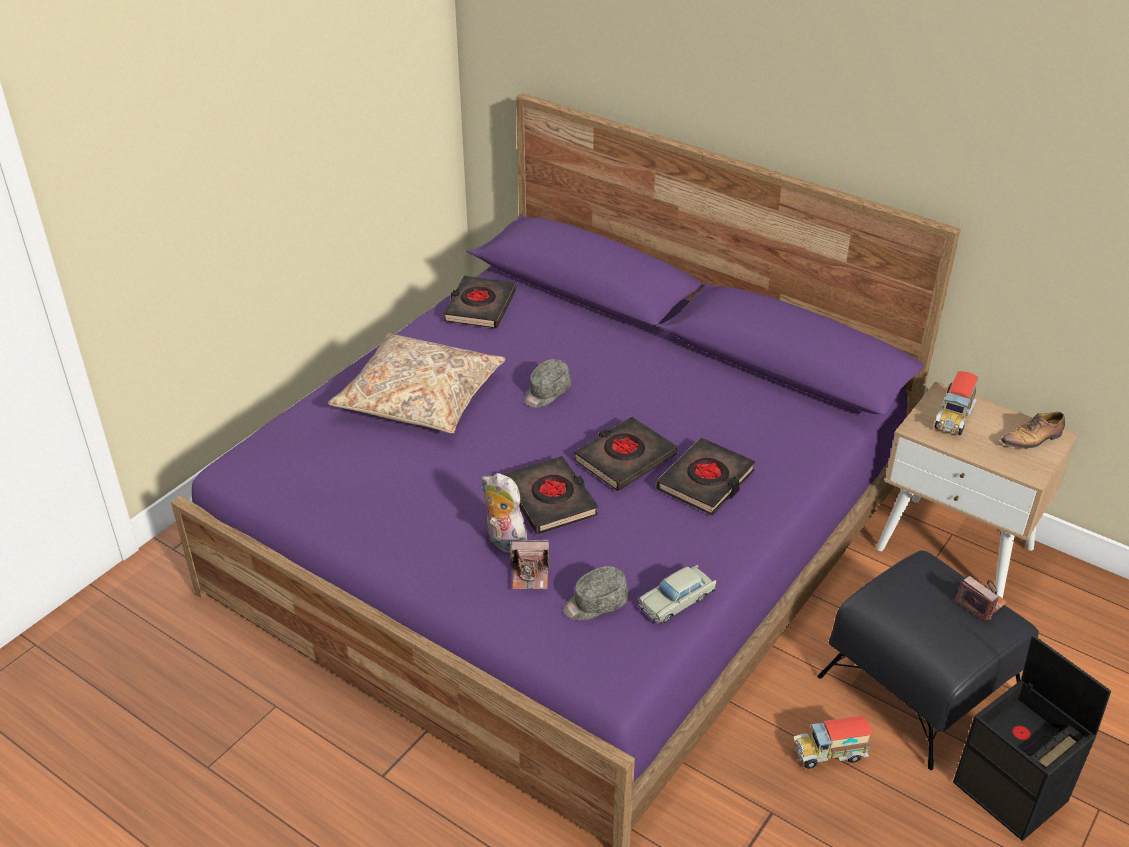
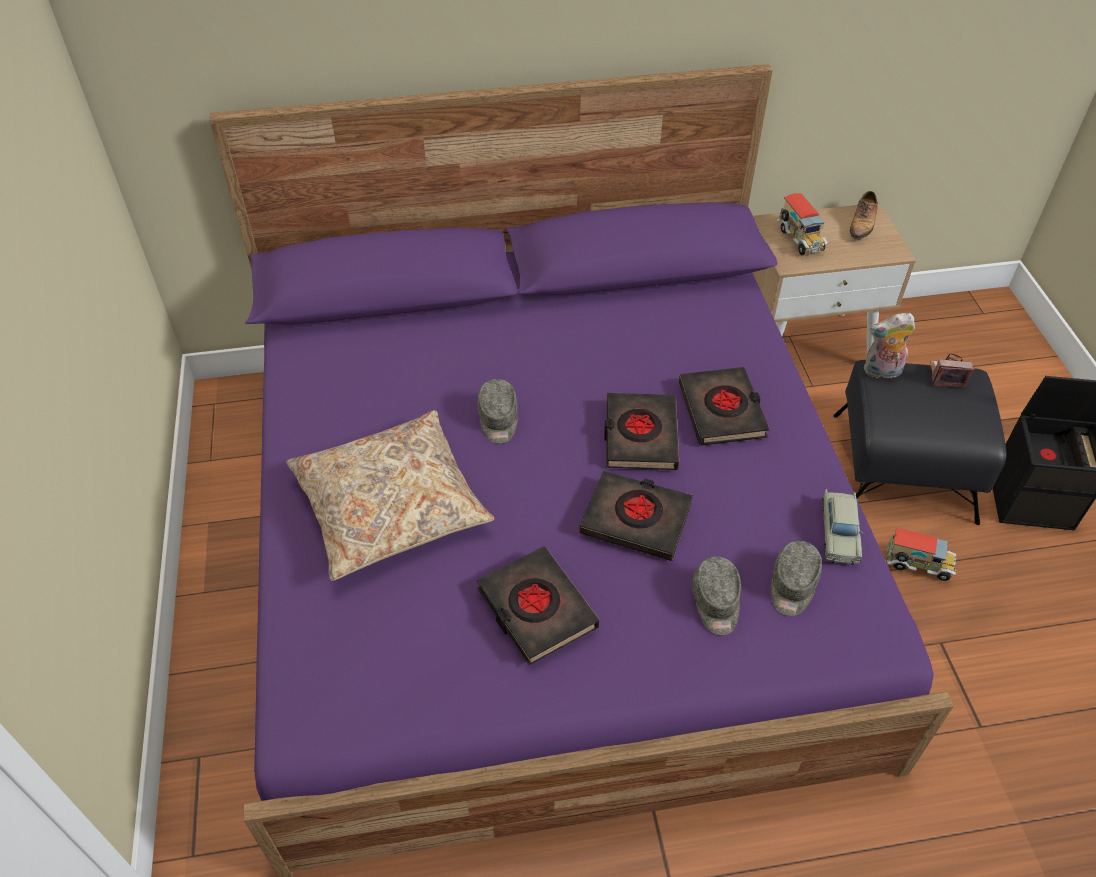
camera: 45 degrees left, 10 degrees up
black book [444,276,516,329] -> black book moved to [477,546,599,665]
plush toy [481,473,527,553] -> plush toy moved to [864,313,915,378]
camera [510,539,550,589] -> grey cap [692,556,741,635]
toy truck [794,715,873,769] -> toy truck turned 105 degrees counterclockwise [886,527,956,581]

